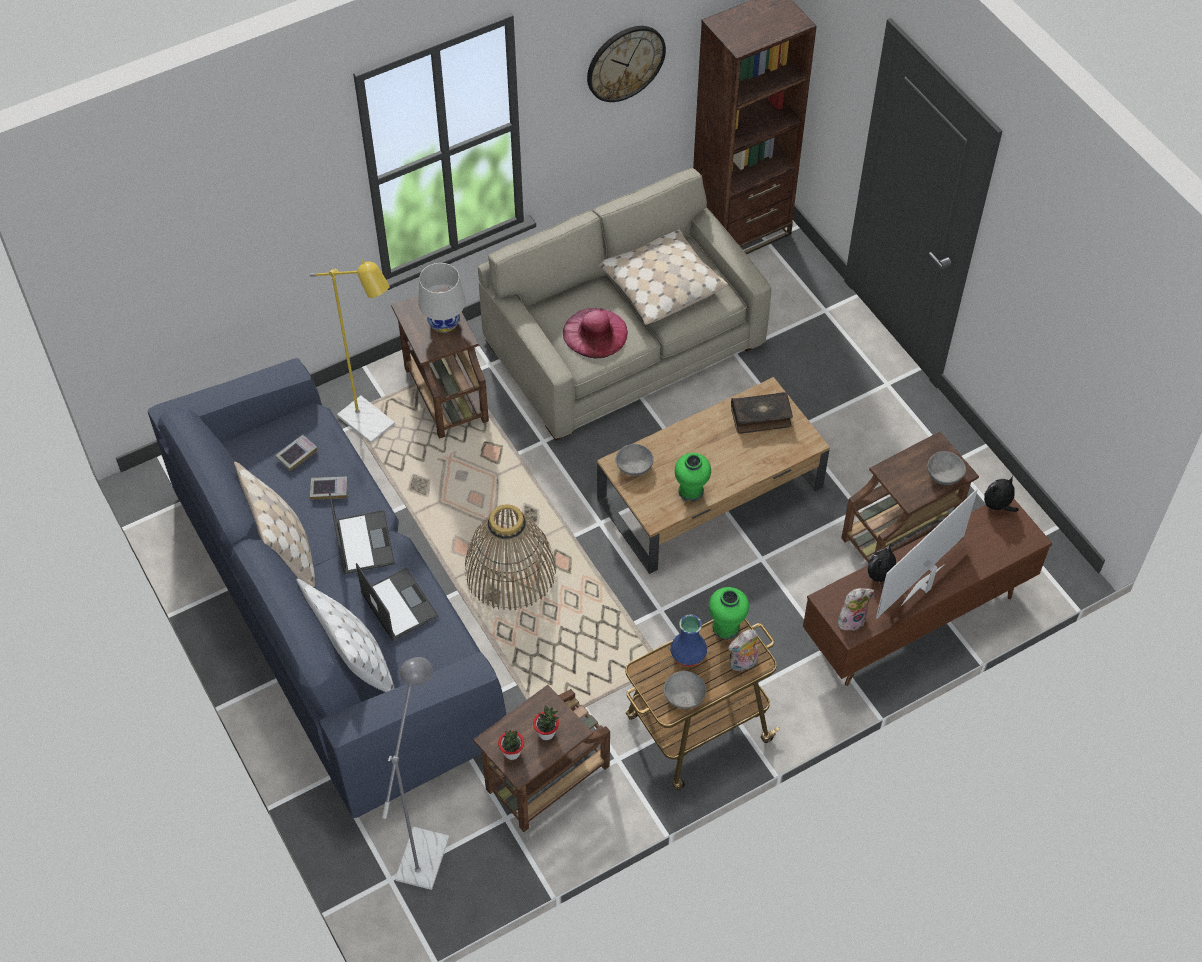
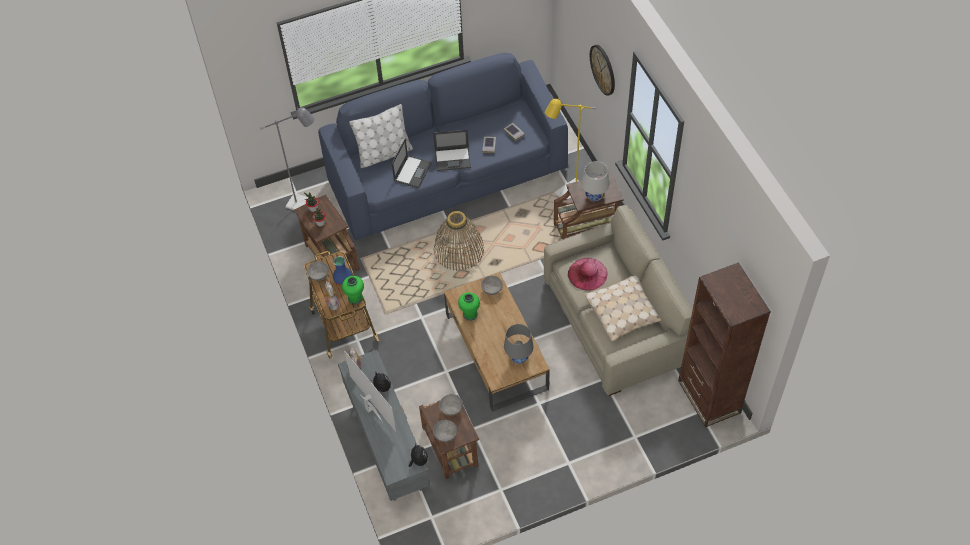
camera: 100 degrees right, 0 degrees up
beige pillow [234,462,315,587] -> none
laptop [356,563,439,641] -> laptop turned 45 degrees counterclockwise [392,138,432,188]
wall clock [587,26,666,102] -> wall clock moved to [590,45,615,96]
book [731,392,793,434] -> grey table lamp [504,324,534,364]
brown tv stand [803,499,1052,686] -> grey tv stand [338,350,430,501]
none -> grey bowl [439,394,463,416]

